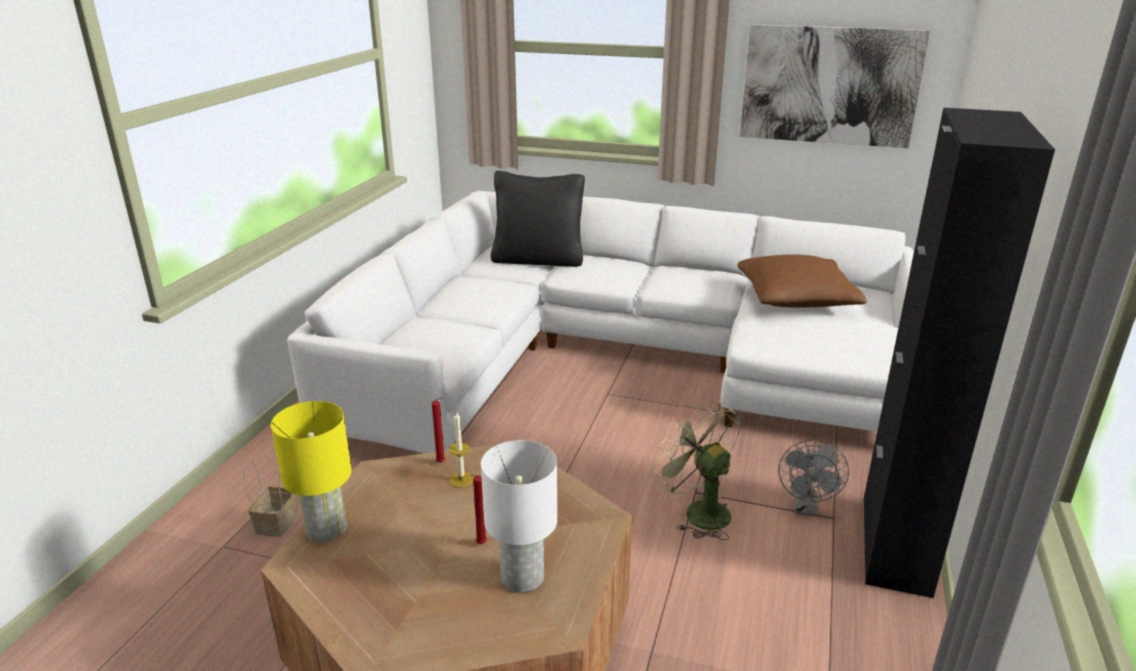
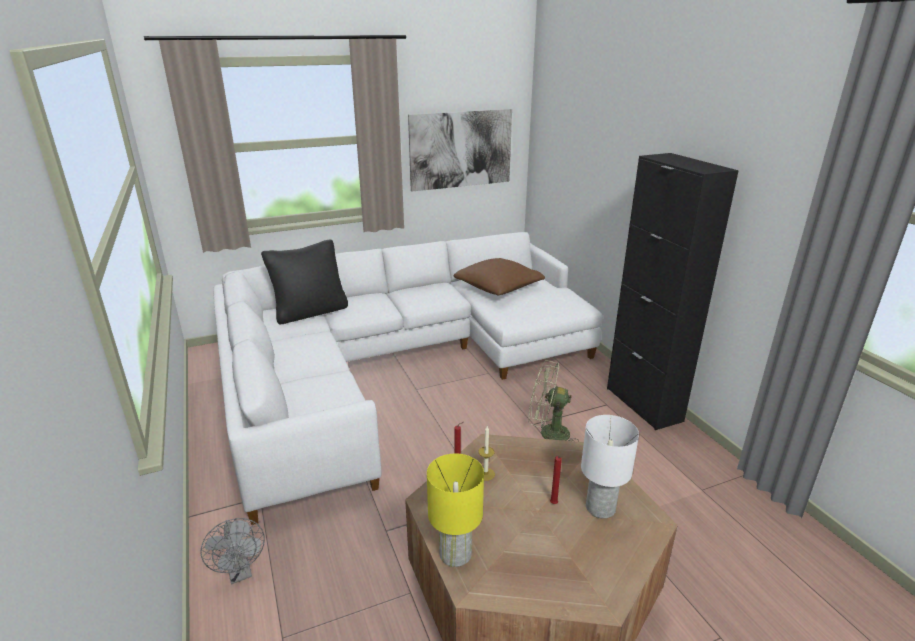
camera: 40 degrees left, 0 degrees up
basket [244,460,297,537] -> none
grey fan [779,440,849,517] -> grey fan moved to [200,518,265,584]

